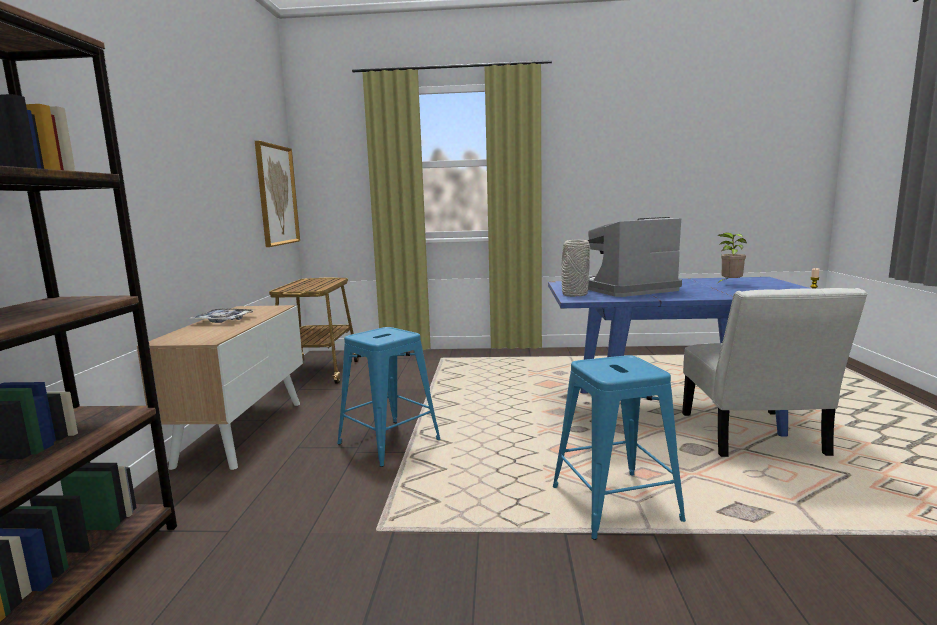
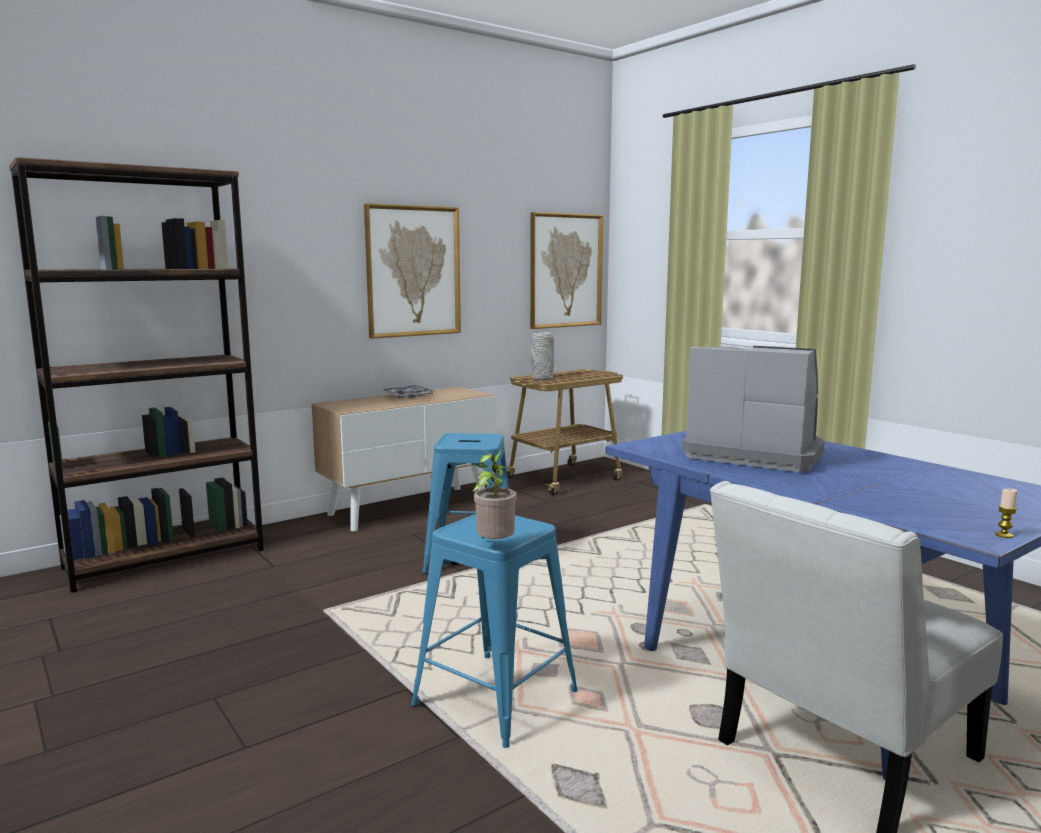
camera: 50 degrees right, 0 degrees up
grey vase [562,240,590,297] -> grey vase moved to [531,332,554,380]
potted plant [718,233,747,283] -> potted plant moved to [472,448,517,539]
none -> picture [364,203,461,339]

